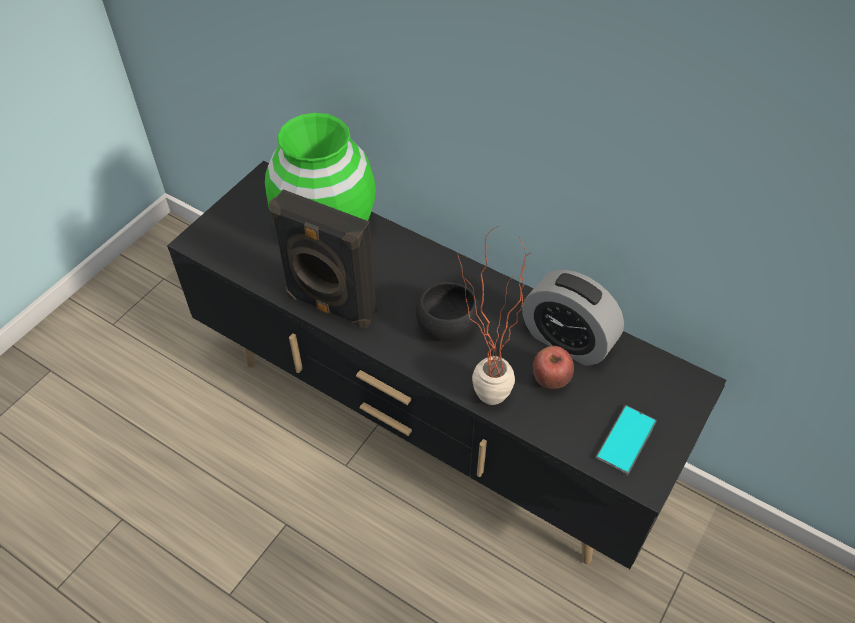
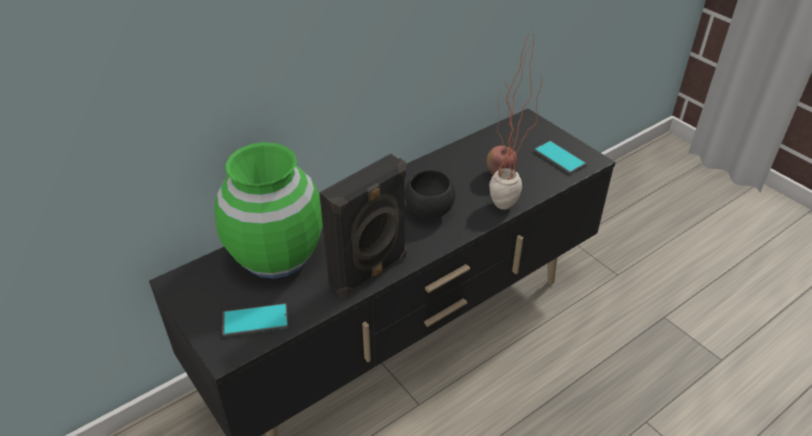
camera: 70 degrees left, 10 degrees down
alarm clock [522,270,624,366] -> none
none -> phone [222,303,288,337]

